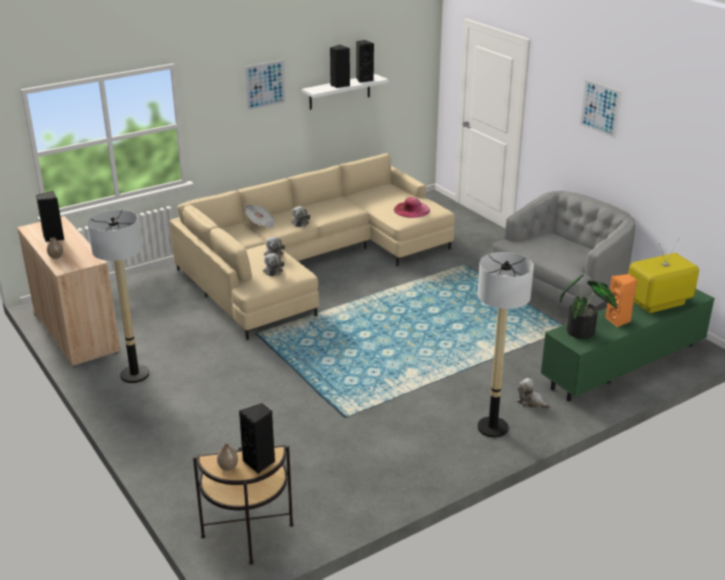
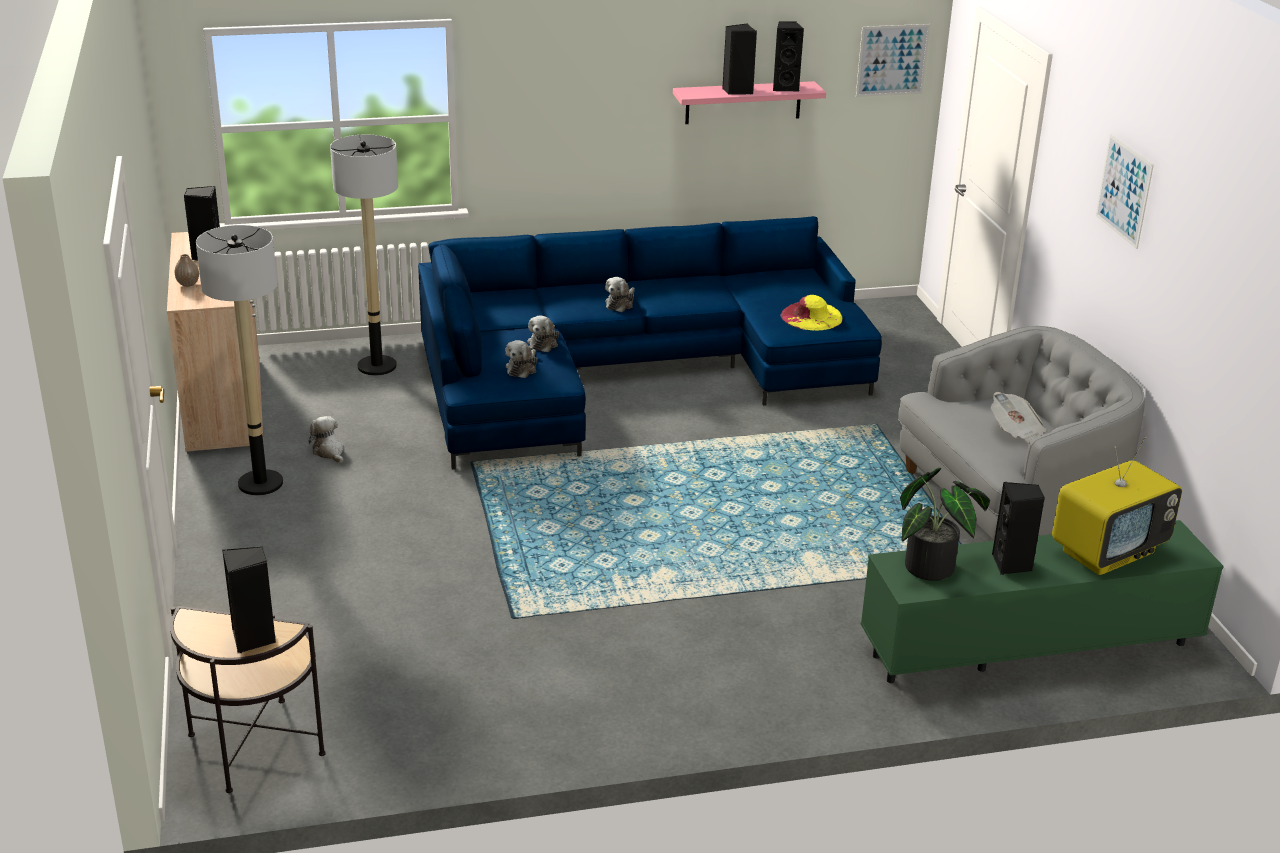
camera: 20 degrees right, 0 degrees up
beige sofa [170,153,455,340] -> blue sofa [418,216,882,469]
vase [217,444,238,471] -> none
picture [244,59,286,111] -> picture moved to [856,24,930,97]
newspaper [245,205,276,229] -> newspaper moved to [991,392,1047,444]
white shelf [302,74,388,110] -> pink shelf [673,81,826,124]
pink hat [394,197,430,218] -> yellow hat [780,295,842,330]
floor lamp [477,252,534,438] -> floor lamp moved to [330,134,398,375]
plush toy [517,378,551,409] -> plush toy moved to [308,416,344,464]
orange speaker [605,274,637,327] -> black speaker [992,482,1045,575]
television [628,239,699,313] -> television turned 150 degrees clockwise [1052,437,1182,575]

